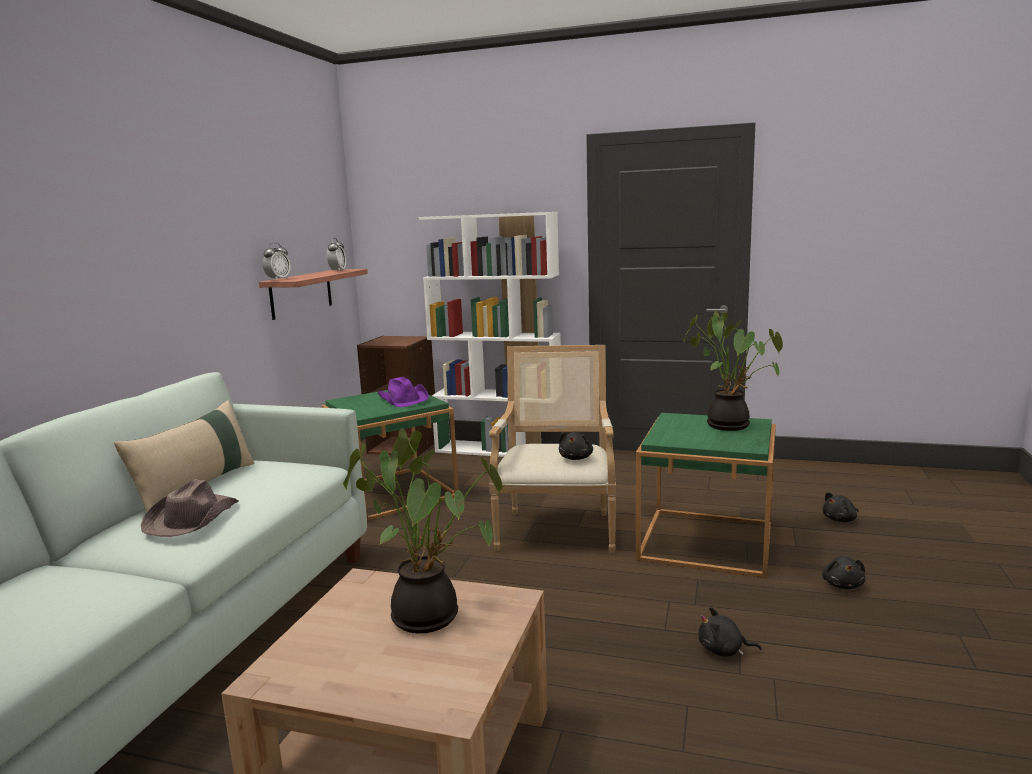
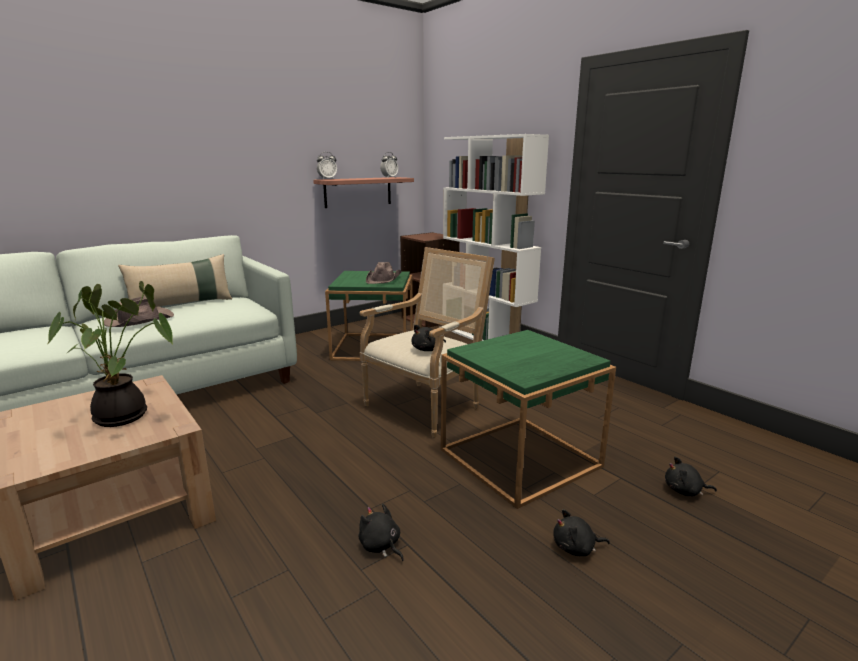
camera: 35 degrees right, 5 degrees up
purple hat [378,377,429,407] -> brown hat [366,262,401,284]
potted plant [683,311,783,431] -> none
black plush toy [822,556,865,589] -> black plush toy turned 45 degrees clockwise [553,509,610,556]

